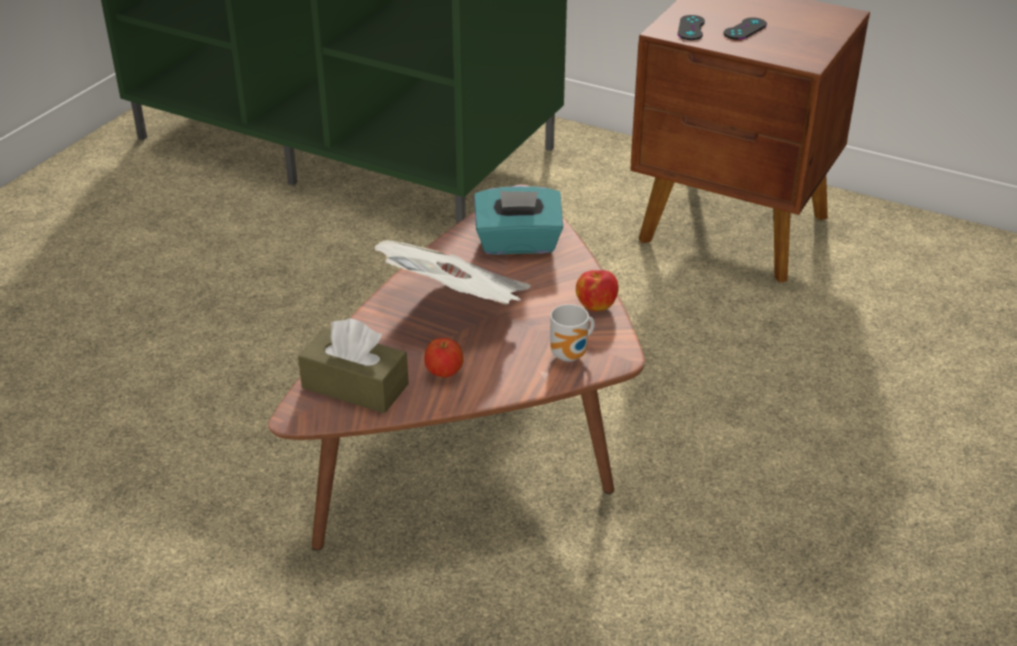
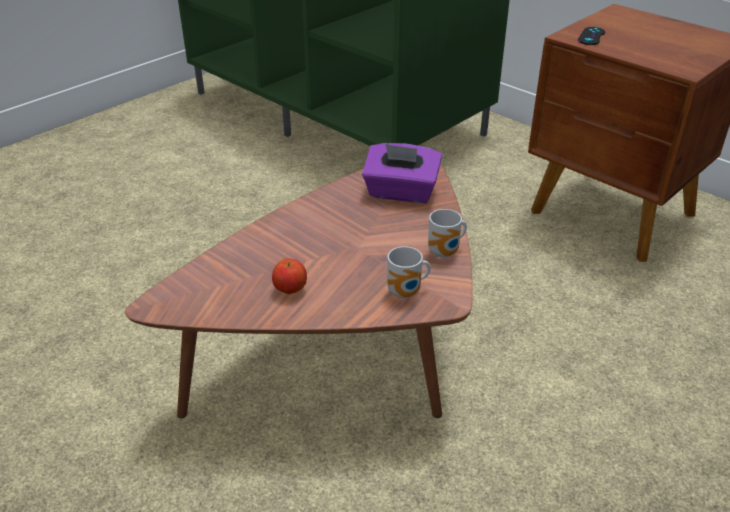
camera: 15 degrees right, 0 degrees up
brown tissue box [298,318,409,413] -> none
newspaper [375,240,531,305] -> none
turquoise tissue box [474,186,563,255] -> purple tissue box [362,143,442,203]
apple [576,270,619,311] -> mug [428,209,467,258]
black game controller [724,17,767,40] -> none

